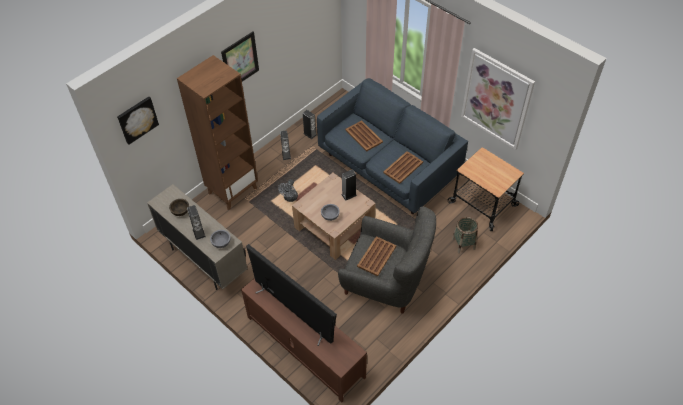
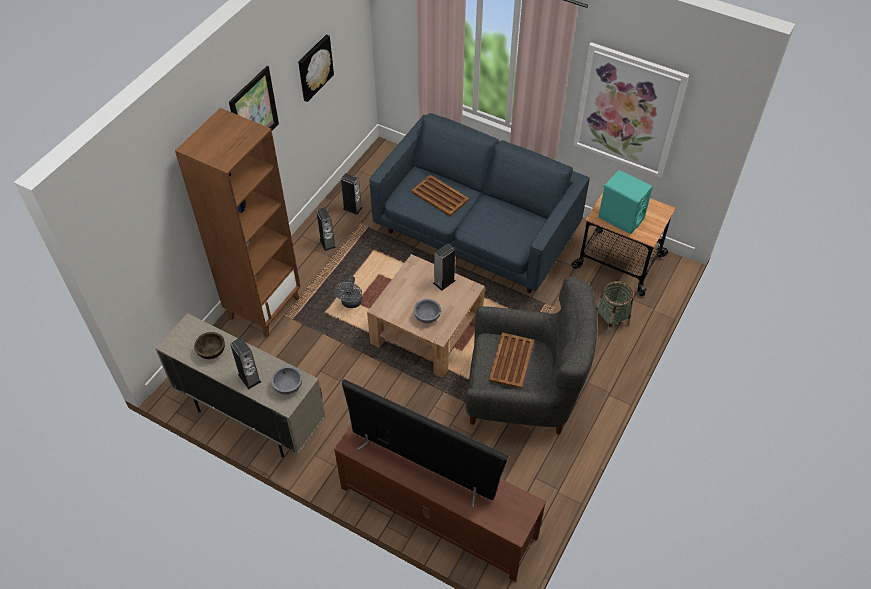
camera: 15 degrees left, 0 degrees up
picture [117,96,159,145] -> picture moved to [298,35,334,102]
brown tray [383,151,423,184] -> none
none -> turquoise speaker [598,170,653,234]

